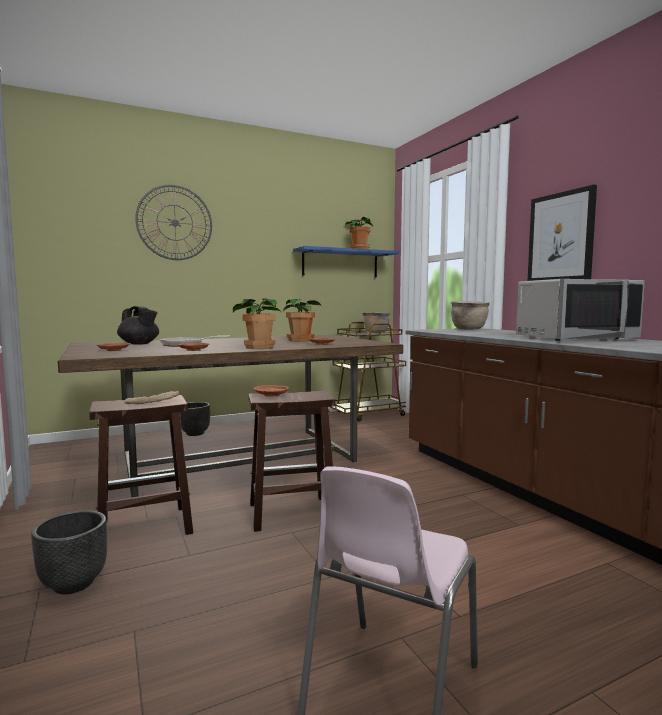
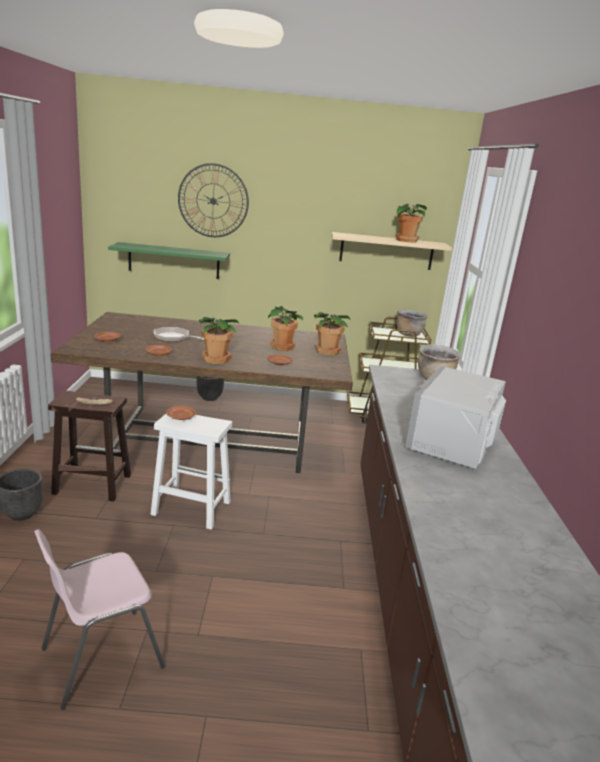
camera: 25 degrees right, 15 degrees up
black teapot [117,306,159,345] -> none
brown stool [248,390,336,532] -> white stool [150,414,232,530]
blue shelf [293,246,399,277] -> beige shelf [332,232,452,270]
grey microwave [516,279,645,341] -> grey microwave turned 105 degrees clockwise [405,366,506,469]
picture [528,185,597,281] -> none
none -> green shelf [108,242,230,279]
none -> potted plant [314,312,350,356]

